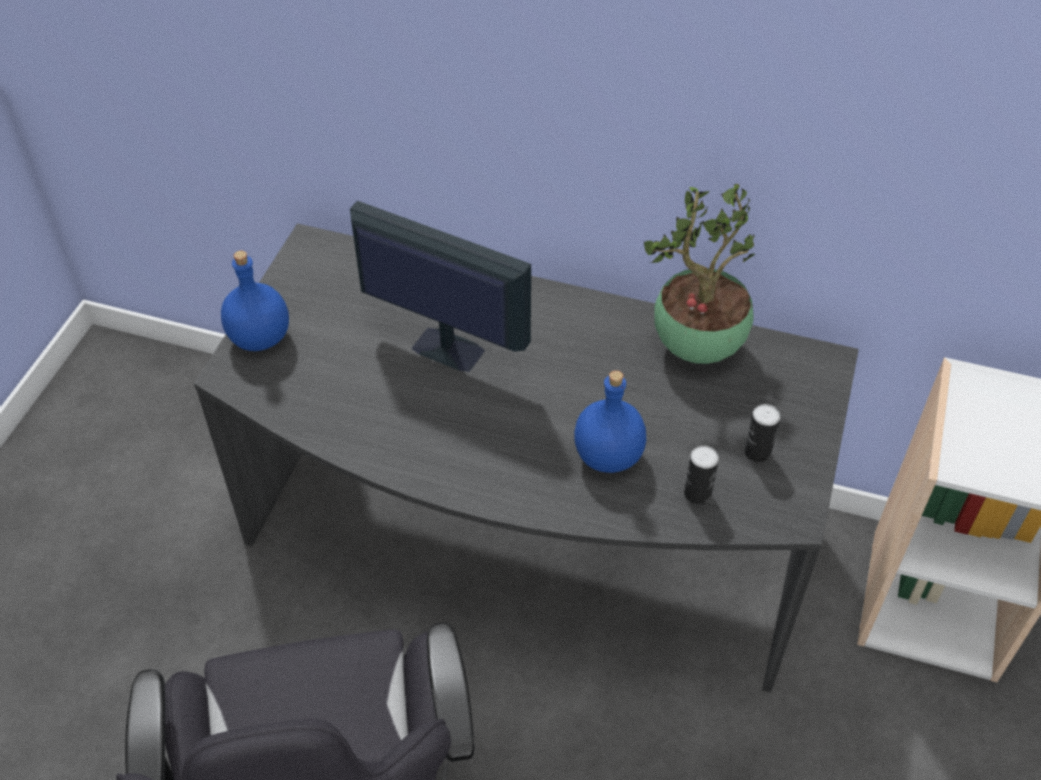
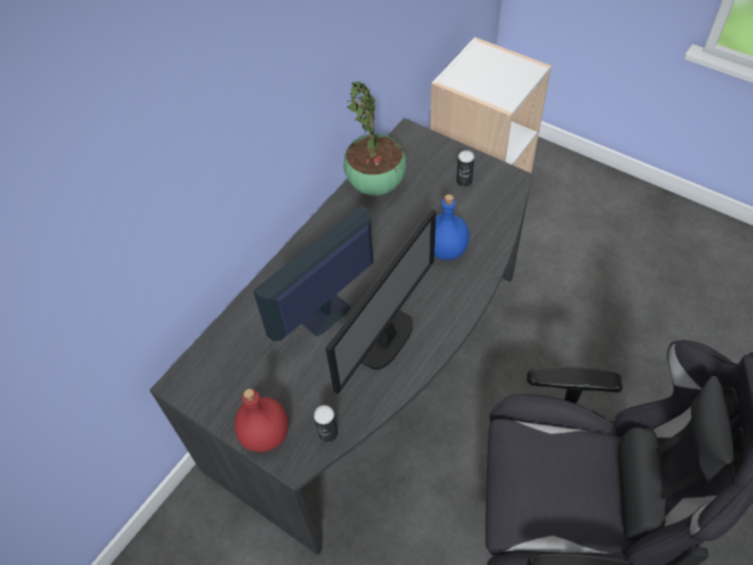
camera: 70 degrees left, 5 degrees up
blue bottle [221,251,289,351] -> red bottle [234,389,288,452]
can [684,445,719,505] -> can moved to [314,405,338,443]
none -> monitor [326,209,436,394]

